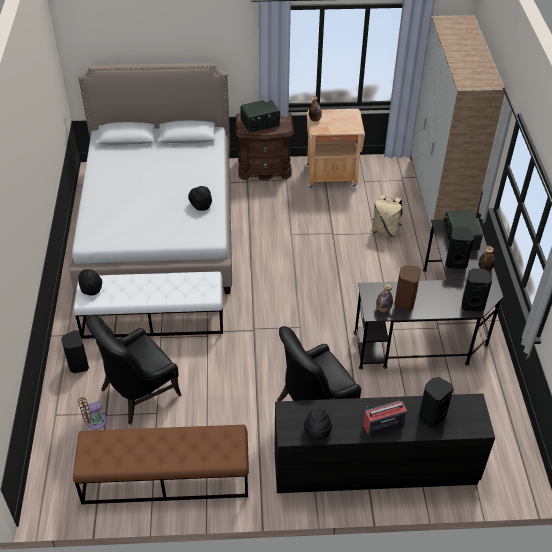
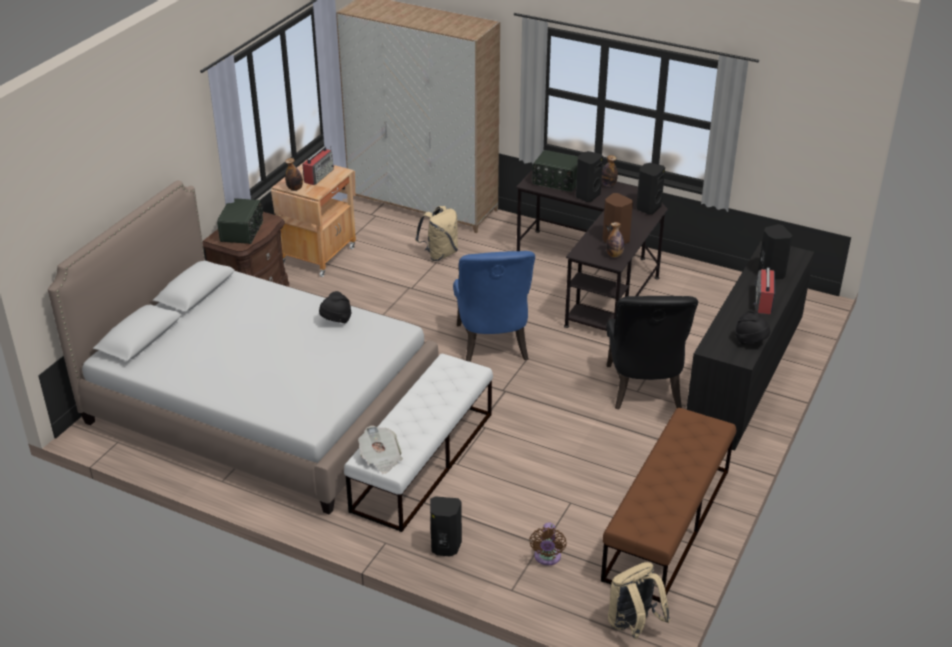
camera: 60 degrees left, 10 degrees down
black hat [78,269,102,296] -> newspaper [358,425,403,474]
black chair [86,315,182,425] -> none
none -> radio [302,146,334,185]
none -> blue chair [453,251,535,362]
none -> beige backpack [608,562,670,639]

